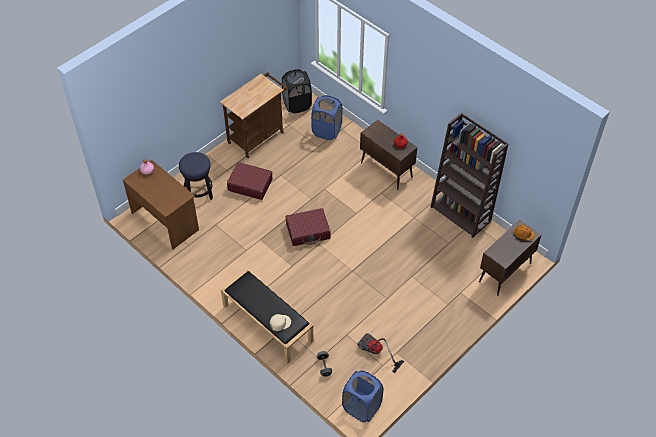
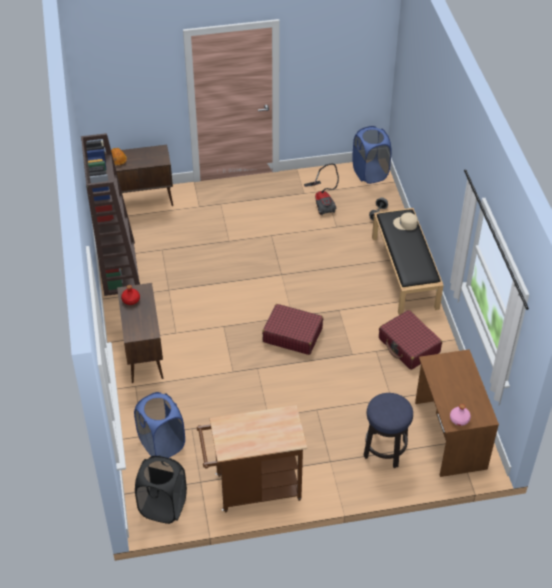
camera: 145 degrees left, 5 degrees down
red suitcase [227,162,273,200] -> red suitcase moved to [379,310,442,370]

